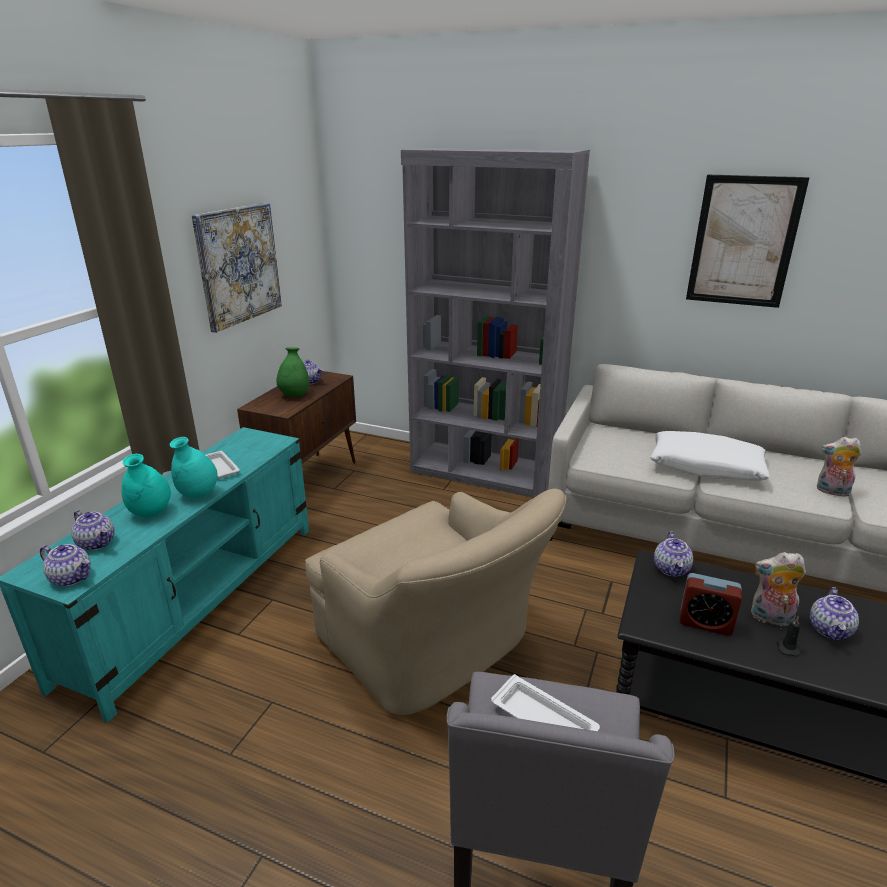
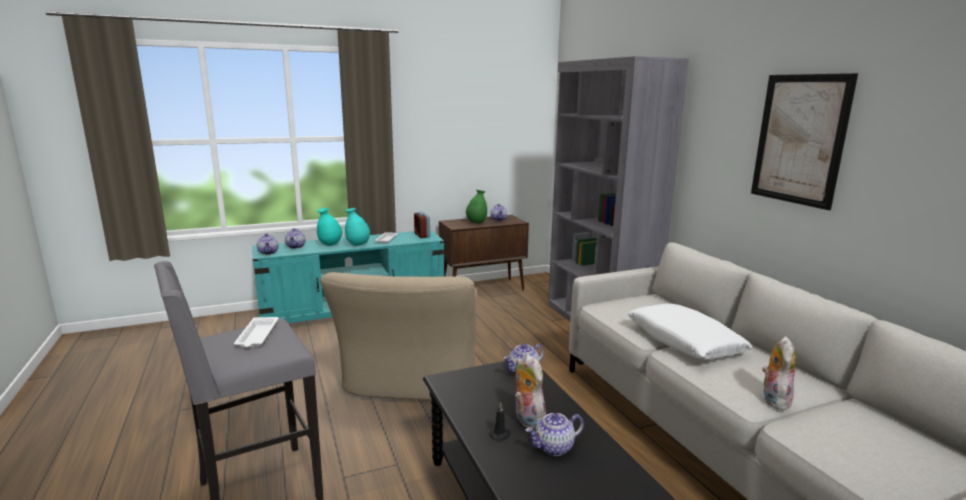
camera: 45 degrees right, 10 degrees down
picture [192,203,282,333] -> none
alarm clock [680,573,742,636] -> alarm clock moved to [414,212,430,238]
plush toy [817,437,861,497] -> plush toy turned 45 degrees clockwise [762,336,796,410]

